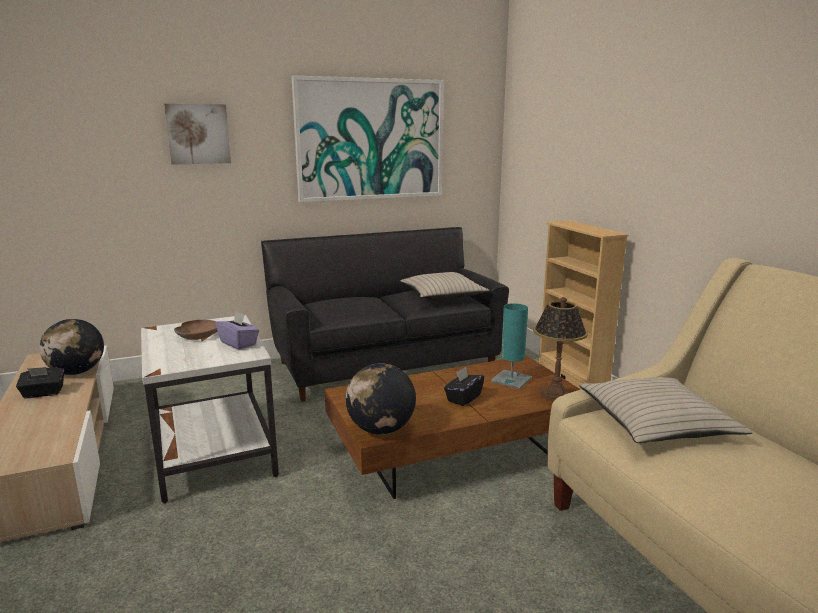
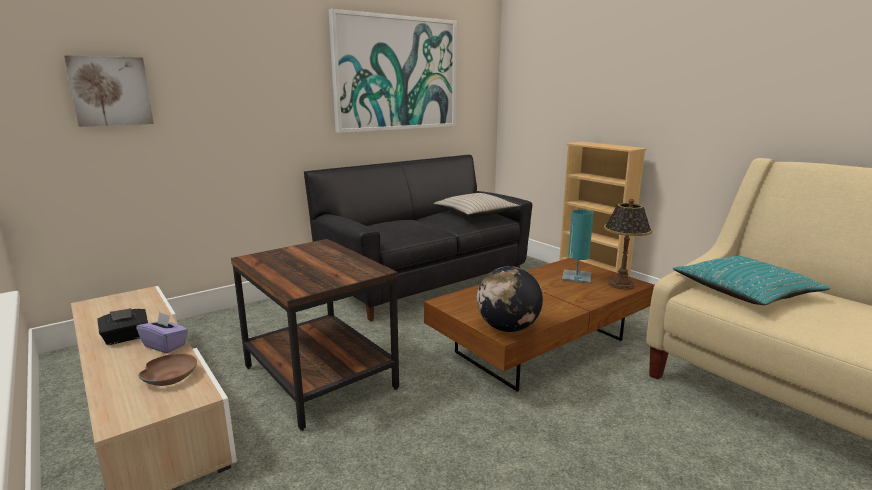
camera: 15 degrees left, 0 degrees up
globe [39,319,104,375] -> none
white side table [141,315,279,503] -> brown side table [231,239,399,431]
picture [164,104,231,165] -> picture moved to [64,55,154,127]
brown bowl [174,320,217,340] -> brown bowl moved to [138,353,197,386]
purple tissue box [216,311,259,350] -> purple tissue box moved to [136,312,188,353]
black tissue box [444,367,484,406] -> none
beige pillow [579,377,753,443] -> turquoise pillow [673,256,830,305]

